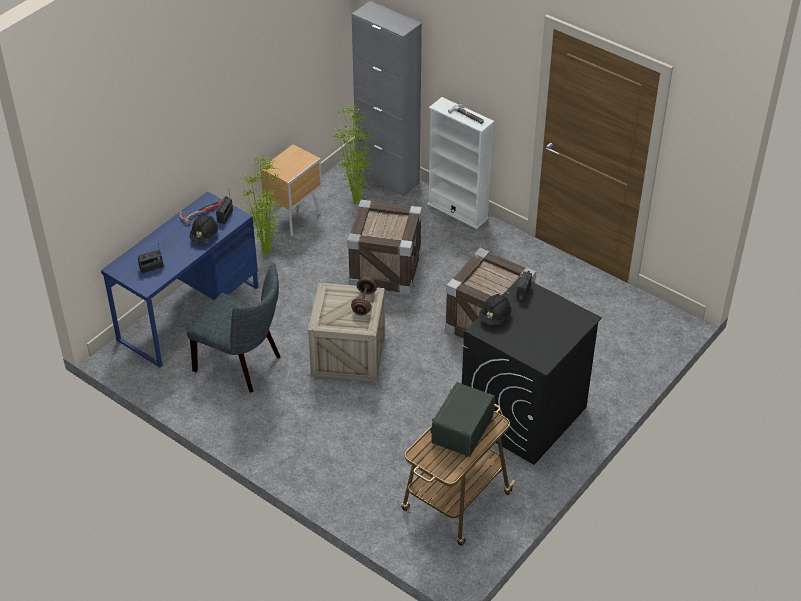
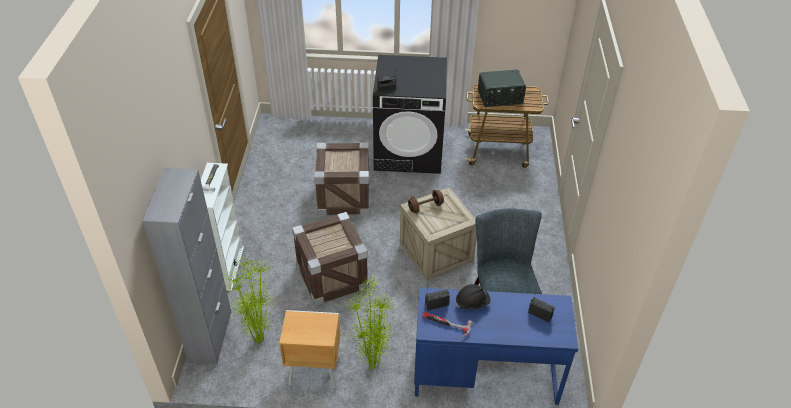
camera: 125 degrees left, 0 degrees up
black hard hat [479,294,512,325] -> none

